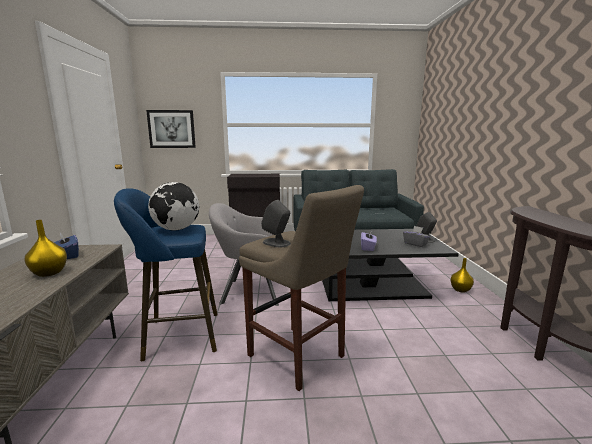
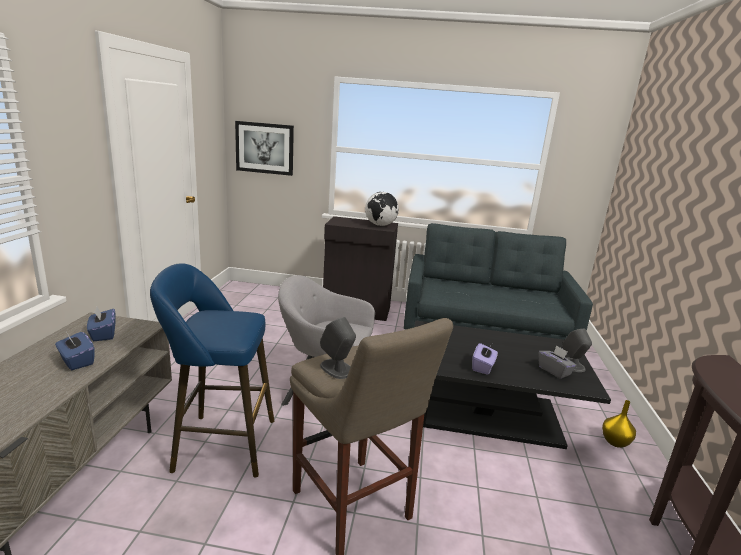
camera: 10 degrees right, 5 degrees up
yellow vase [25,220,67,277] -> blue tissue box [55,332,95,370]
globe [148,182,199,230] -> globe moved to [365,192,399,226]

